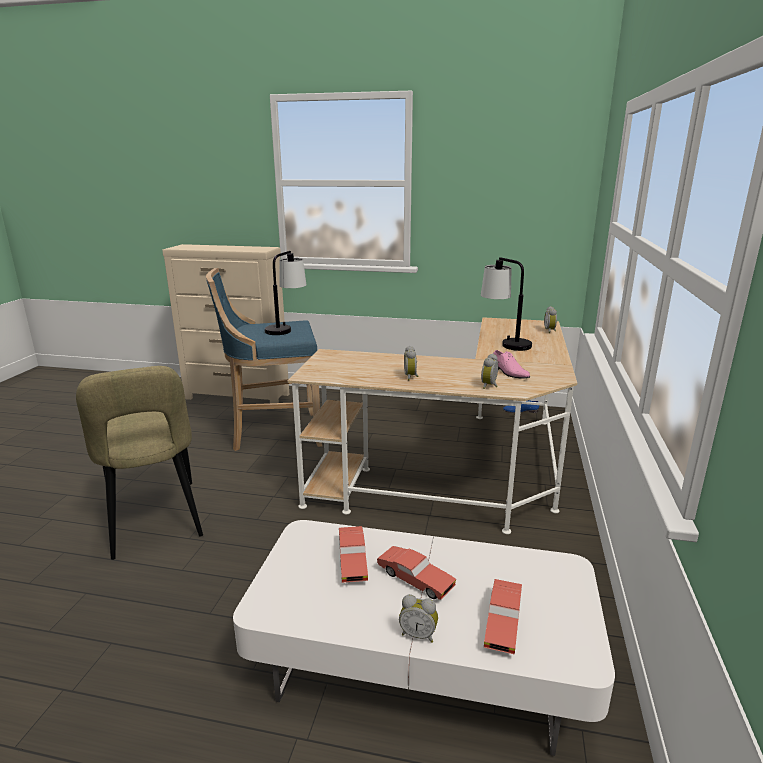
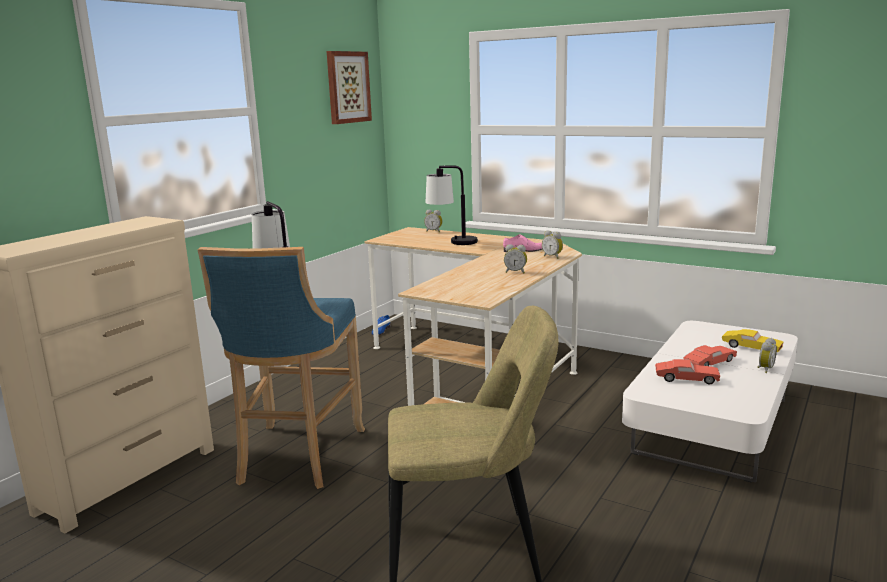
camera: 70 degrees left, 5 degrees down
red toy car [484,579,522,655] -> yellow toy car [722,329,783,352]
none -> picture [327,51,372,124]

